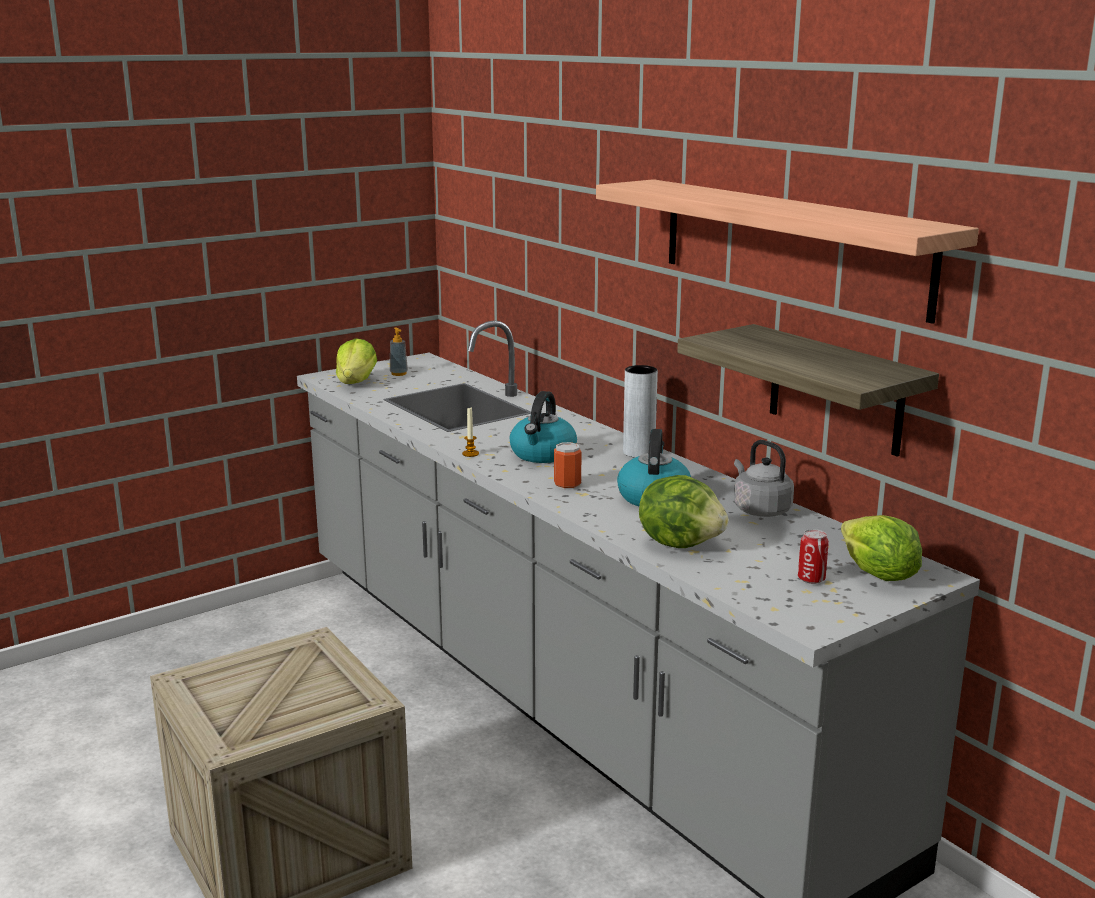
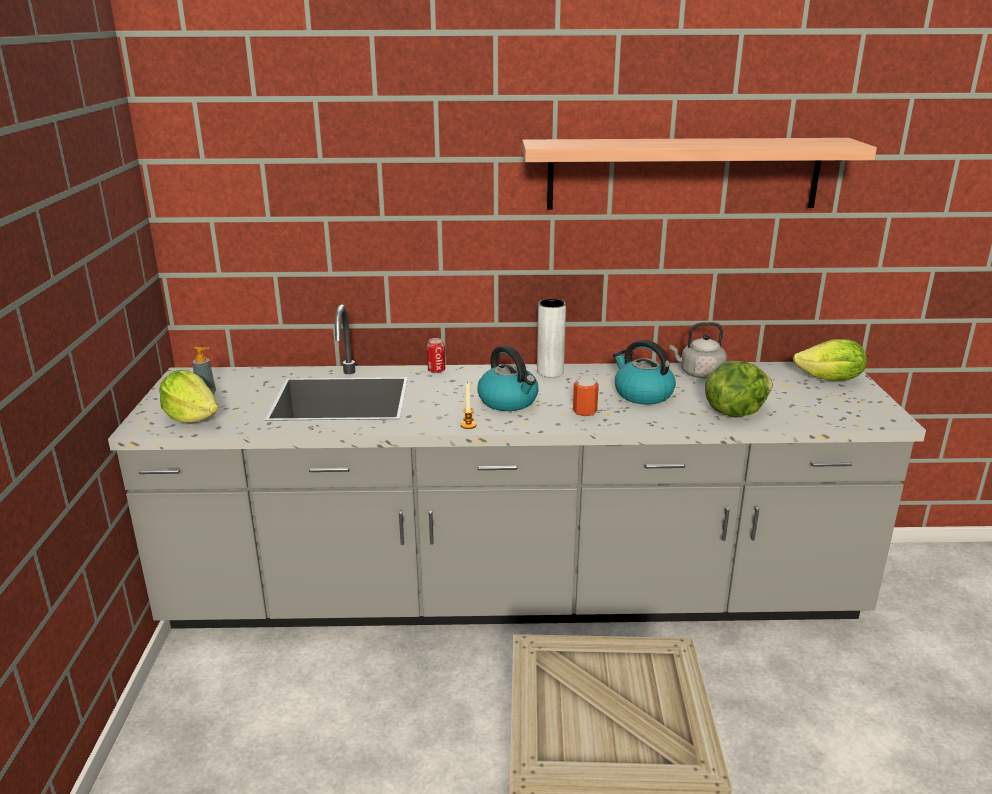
camera: 55 degrees left, 5 degrees up
shelf [677,324,939,457] -> none
can [798,529,829,584] -> can moved to [427,338,445,373]

